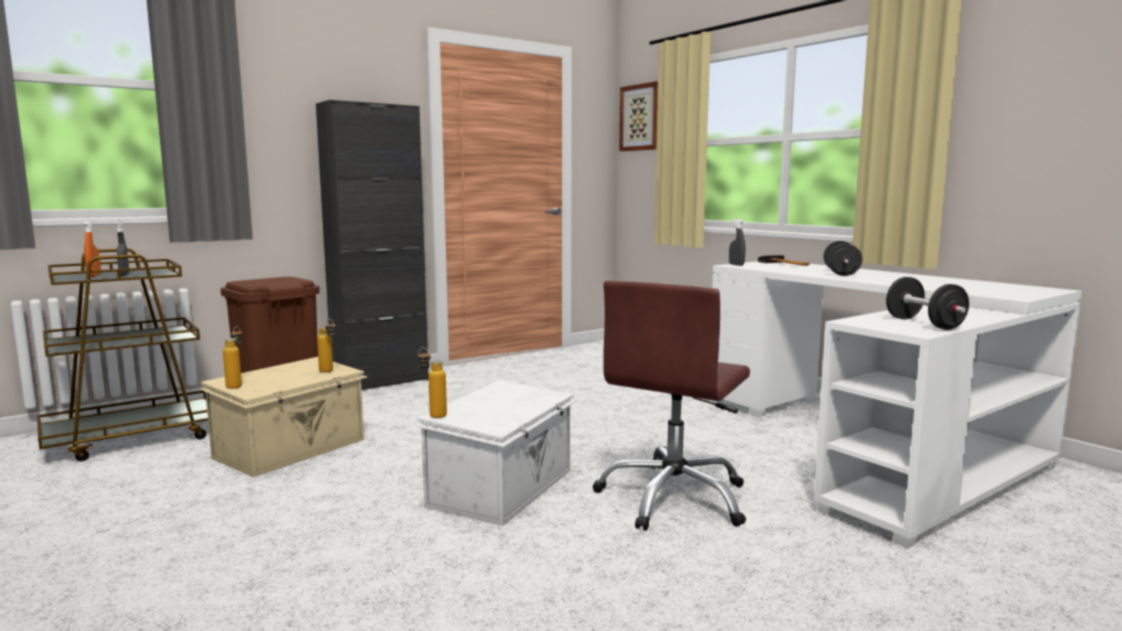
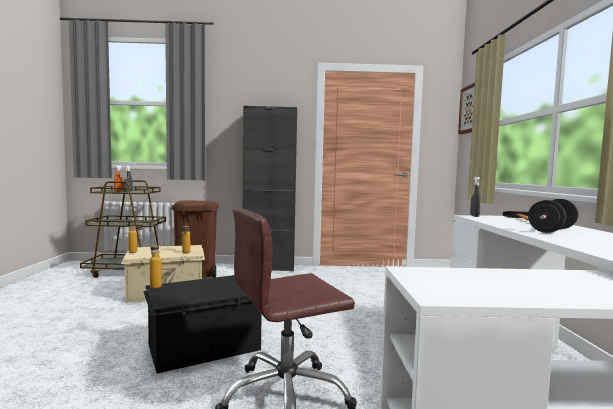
camera: 35 degrees right, 5 degrees down
white storage box [417,380,578,526] -> black storage box [143,275,262,373]
black dumbbell [886,277,969,330] -> none

